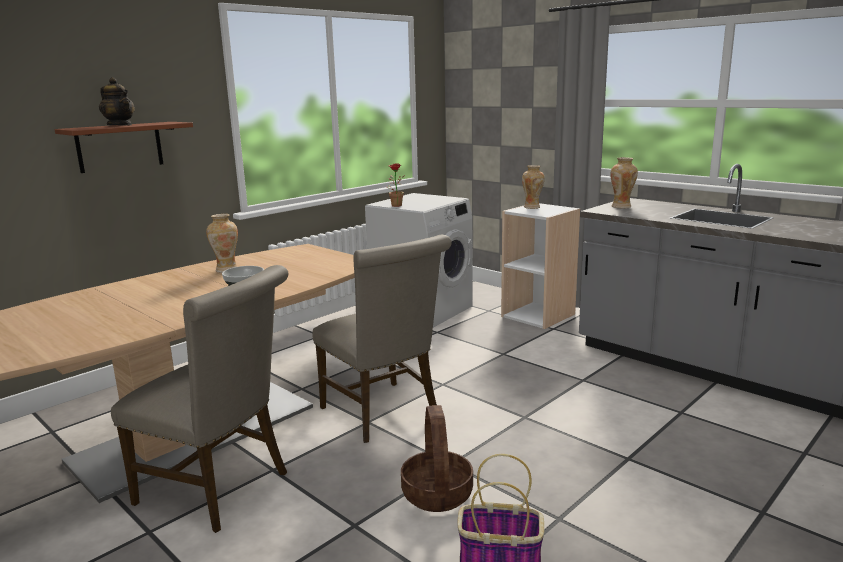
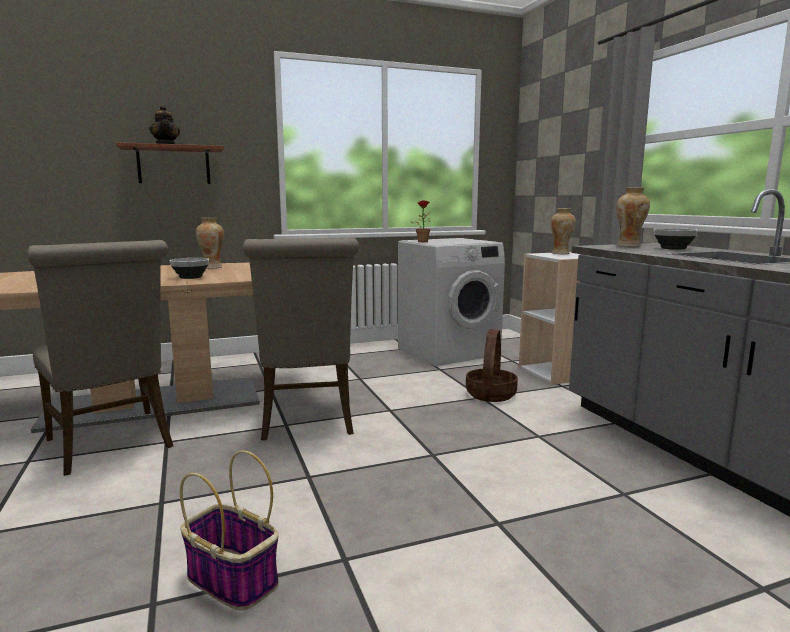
camera: 25 degrees right, 5 degrees down
basket [401,405,473,512] -> basket moved to [466,329,518,402]
none -> bowl [654,228,698,250]

